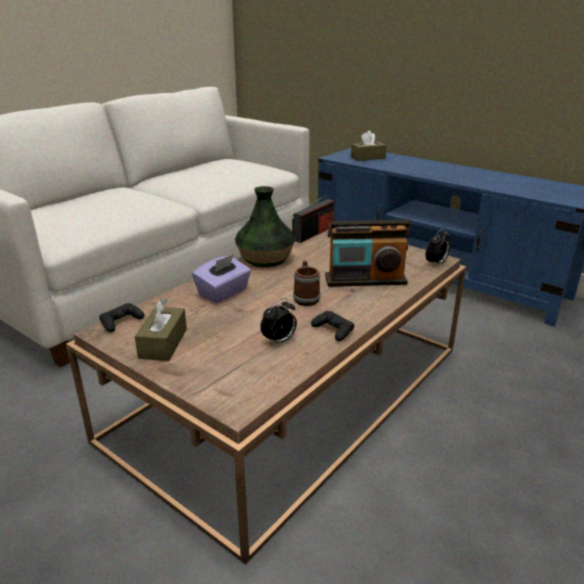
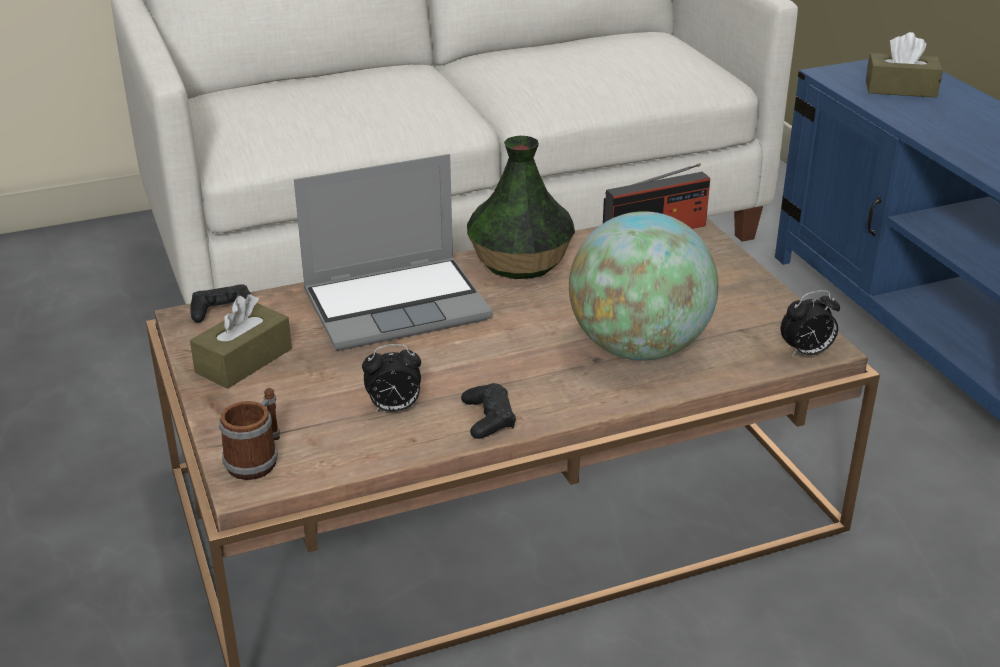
camera: 30 degrees right, 5 degrees up
purple tissue box [192,254,251,303] -> laptop [294,154,492,351]
mug [293,260,321,306] -> mug moved to [219,388,280,480]
radio [325,220,411,287] -> globe [569,211,719,360]

